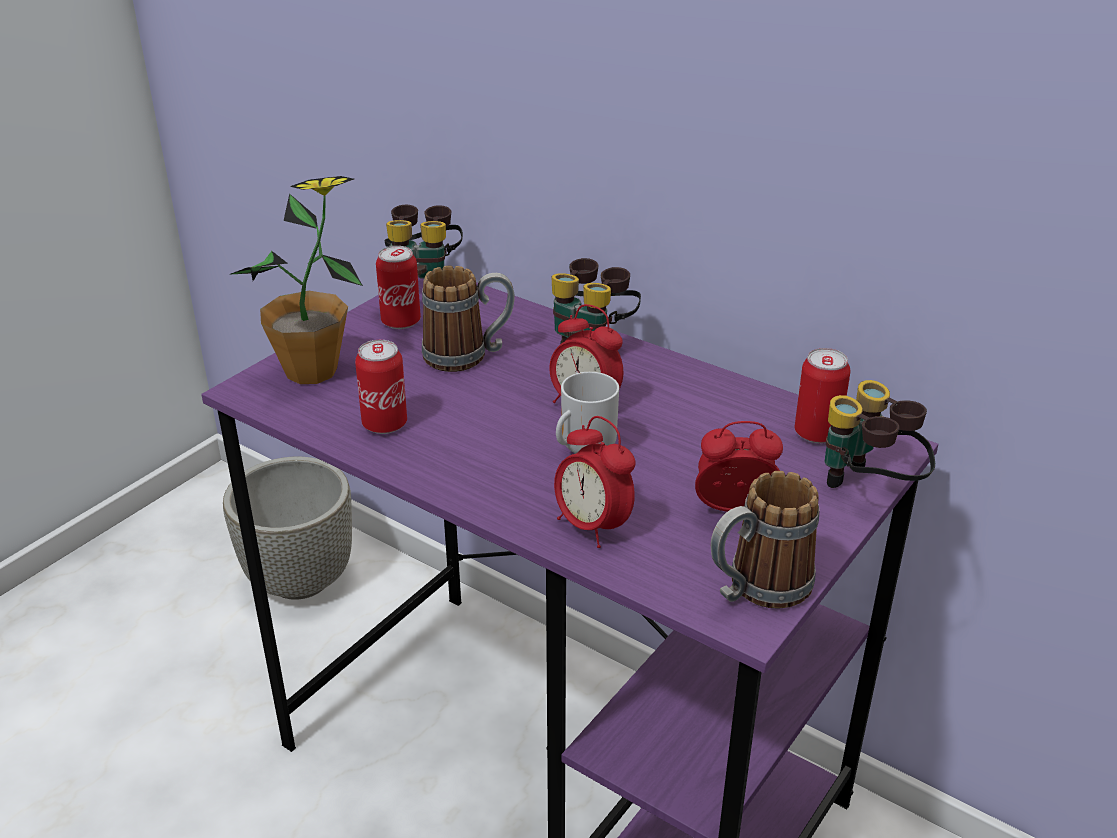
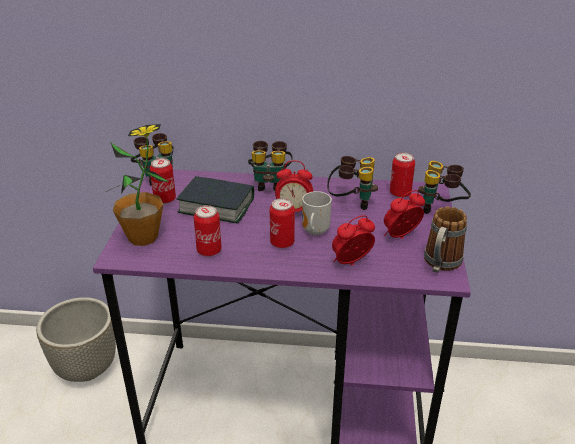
camera: 30 degrees left, 0 degrees up
mug [422,266,515,372] -> book [177,176,254,224]
alarm clock [554,416,636,548] -> alarm clock turned 135 degrees clockwise [332,215,375,265]
none -> can [270,198,295,248]
none -> binoculars [327,156,378,210]

